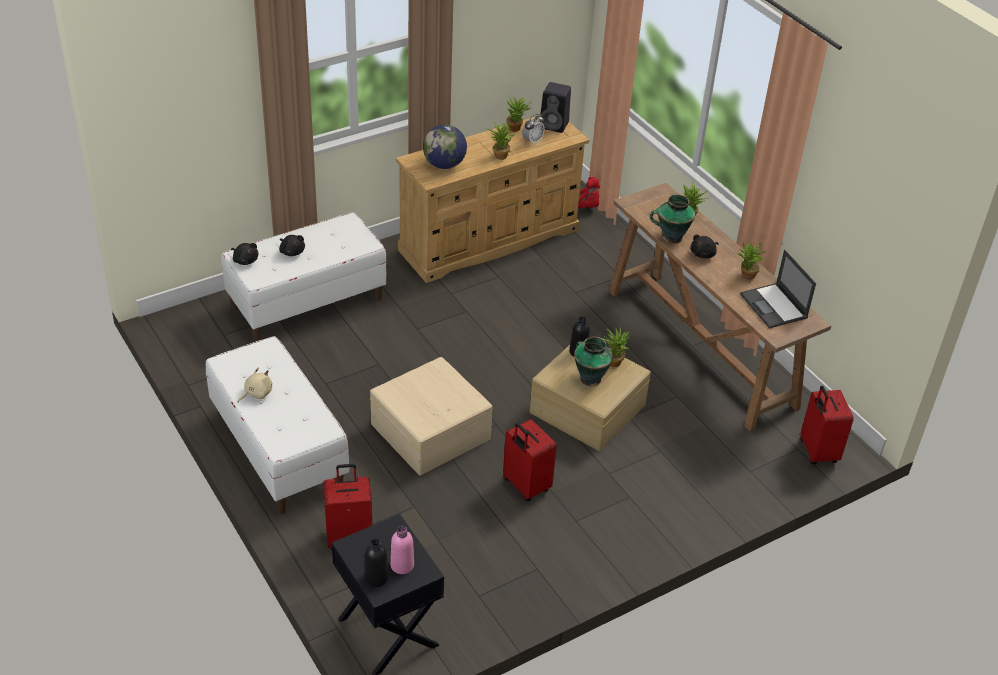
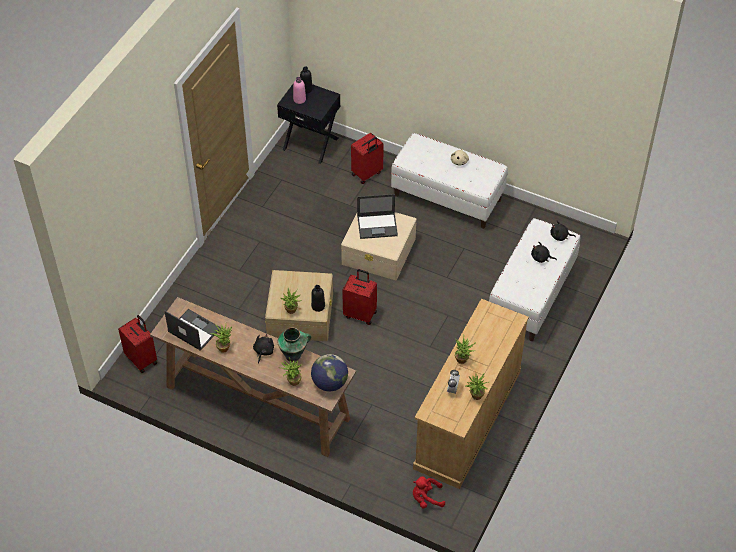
camera: 150 degrees right, 10 degrees up
globe [423,124,467,169] -> globe moved to [311,354,348,392]
red suitcase [503,419,557,501] -> red suitcase moved to [342,269,377,325]
black speaker [540,82,571,133] -> none
vase [574,337,613,386] -> none
none -> laptop [357,194,398,239]

